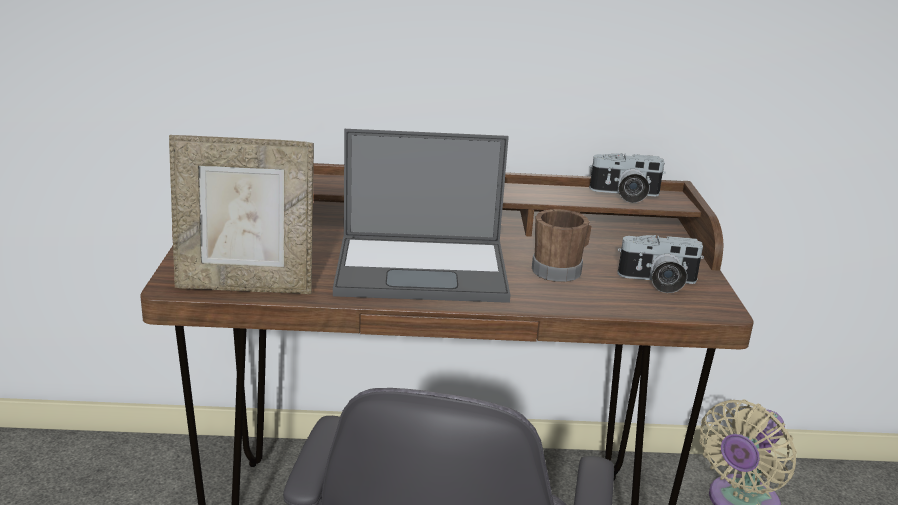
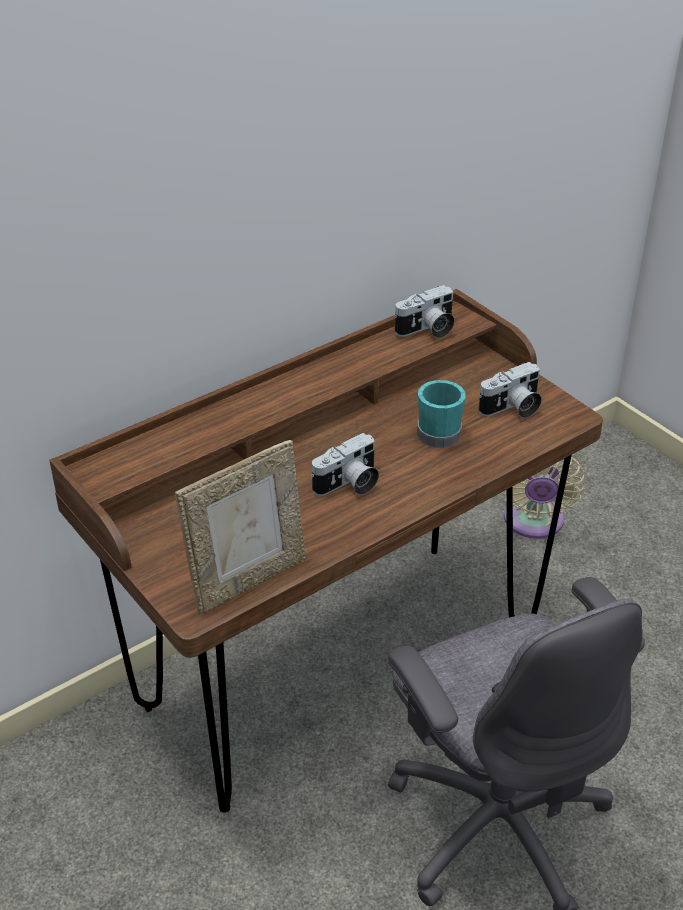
camera: 35 degrees left, 15 degrees up
laptop [333,129,510,303] -> camera [311,433,379,496]
brown mug [532,209,592,282] -> turquoise mug [417,380,465,448]

